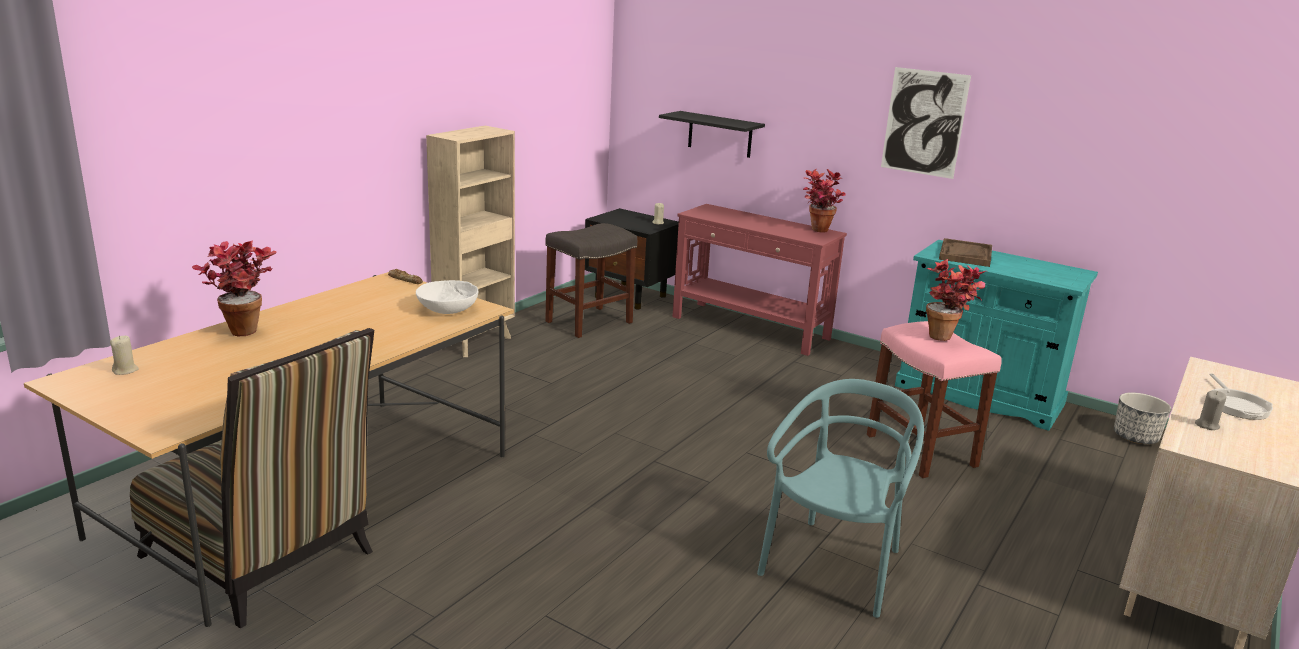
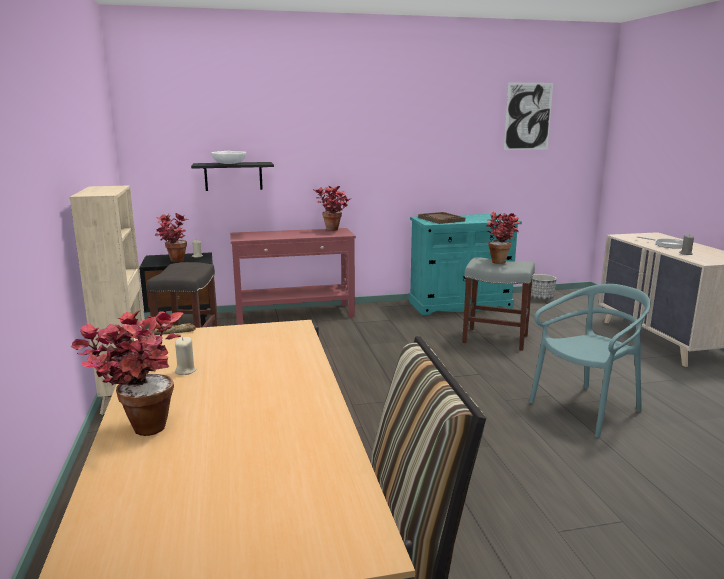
camera: 45 degrees left, 5 degrees down
beige candle [110,335,139,375] -> beige candle moved to [175,337,197,375]
white bowl [416,280,478,314] -> white bowl moved to [211,151,246,164]
turquoise chair [757,379,924,618] -> turquoise chair turned 75 degrees clockwise [529,284,651,438]
pink stool [867,321,1002,478] -> grey stool [462,257,535,351]
picture [881,67,971,179] -> picture moved to [504,82,553,150]
none -> potted plant [155,213,189,262]

